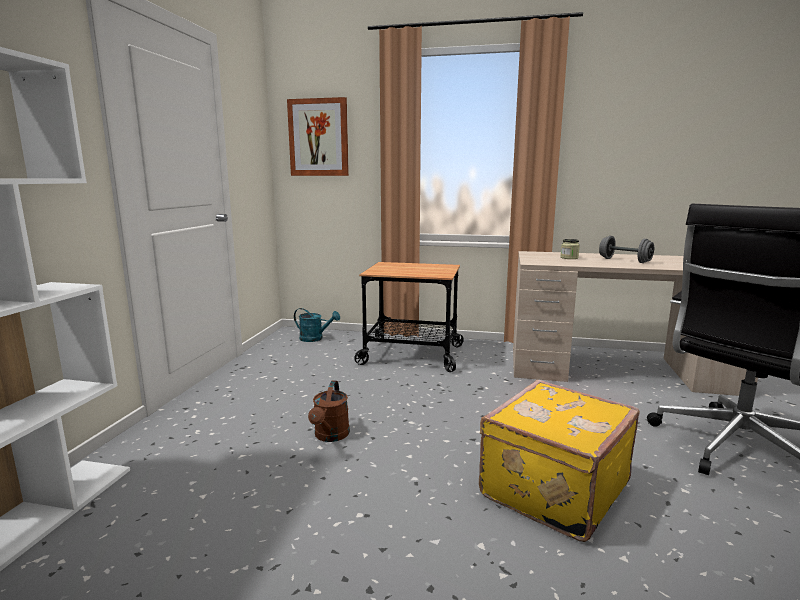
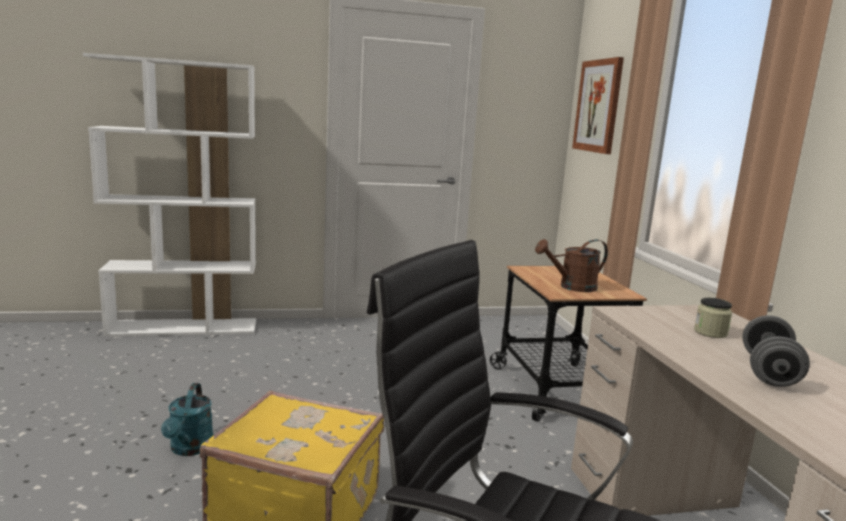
camera: 65 degrees right, 0 degrees up
turquoise watering can [294,308,340,342] -> turquoise watering can moved to [161,383,214,456]
brown watering can [308,380,350,442] -> brown watering can moved to [535,239,608,292]

